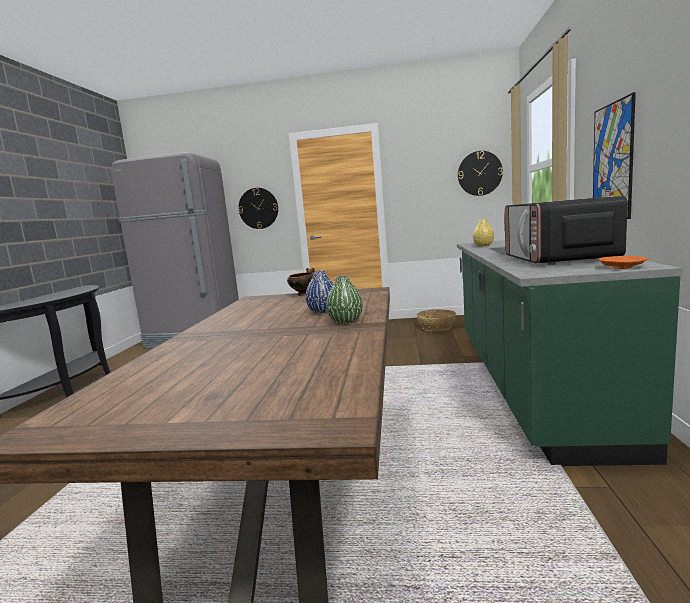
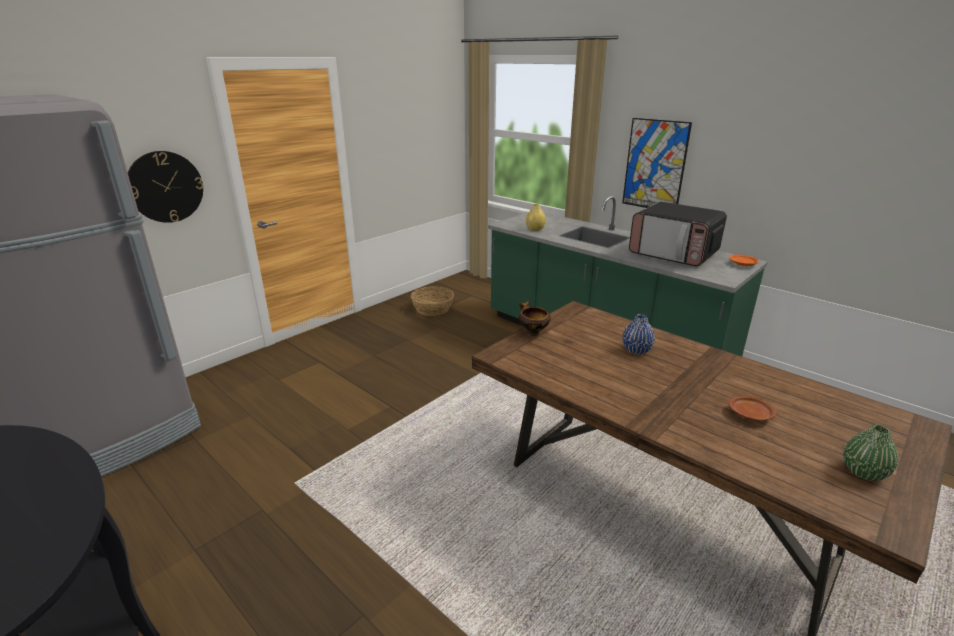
camera: 55 degrees left, 15 degrees up
green vase [326,275,363,324] -> green vase moved to [843,424,898,481]
wall clock [458,151,503,196] -> none
none -> brown plate [729,396,776,421]

